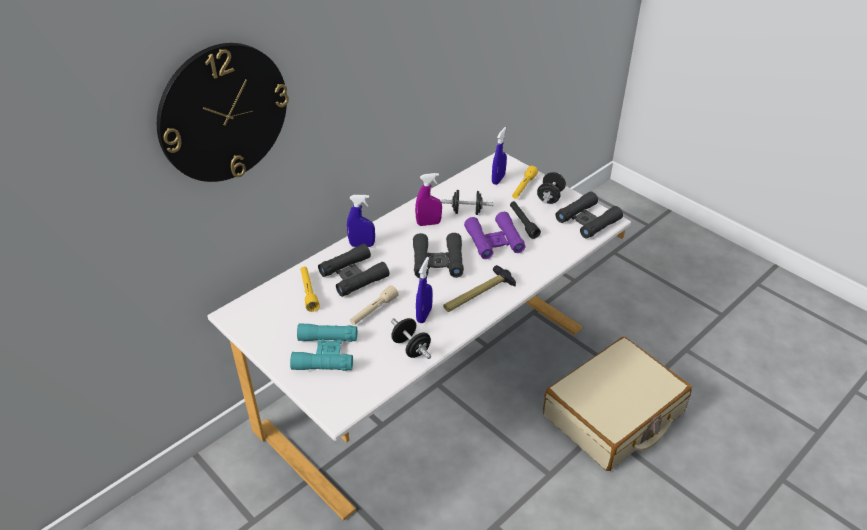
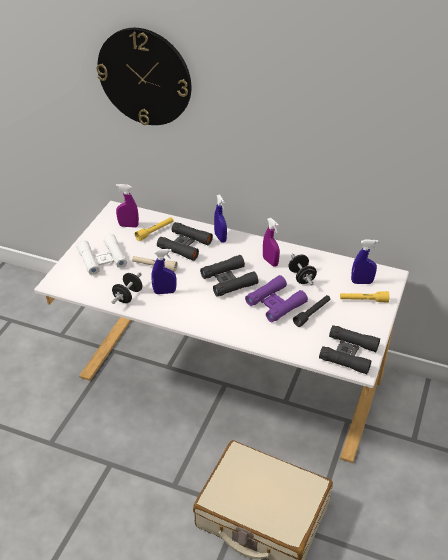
camera: 65 degrees right, 0 degrees up
turquoise binoculars [290,323,357,371] -> white binoculars [77,234,127,275]
hammer [443,265,516,312] -> none
black dumbbell [537,172,566,204] -> none
none -> purple spray bottle [116,184,139,228]

